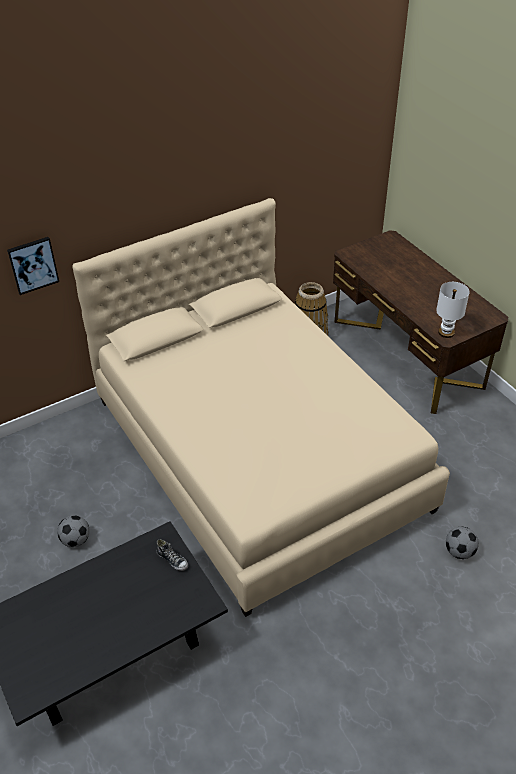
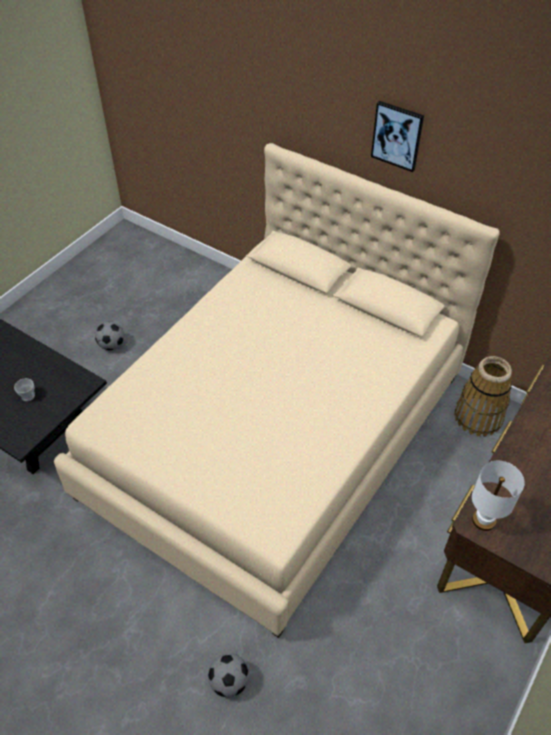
camera: 65 degrees right, 5 degrees up
picture [7,237,59,295] -> picture moved to [371,101,424,172]
shoe [157,539,188,571] -> none
none -> cup [14,378,35,401]

